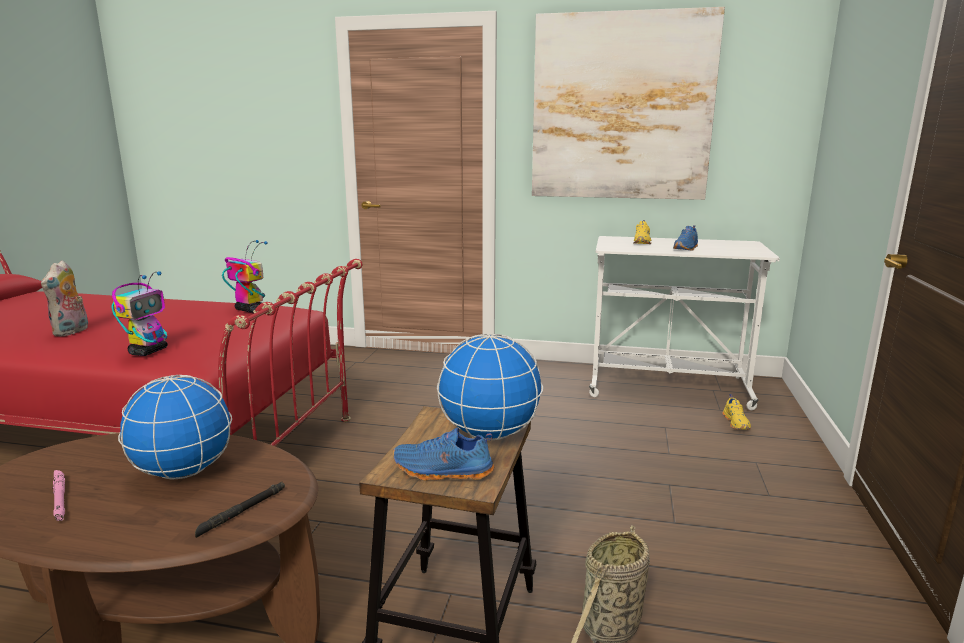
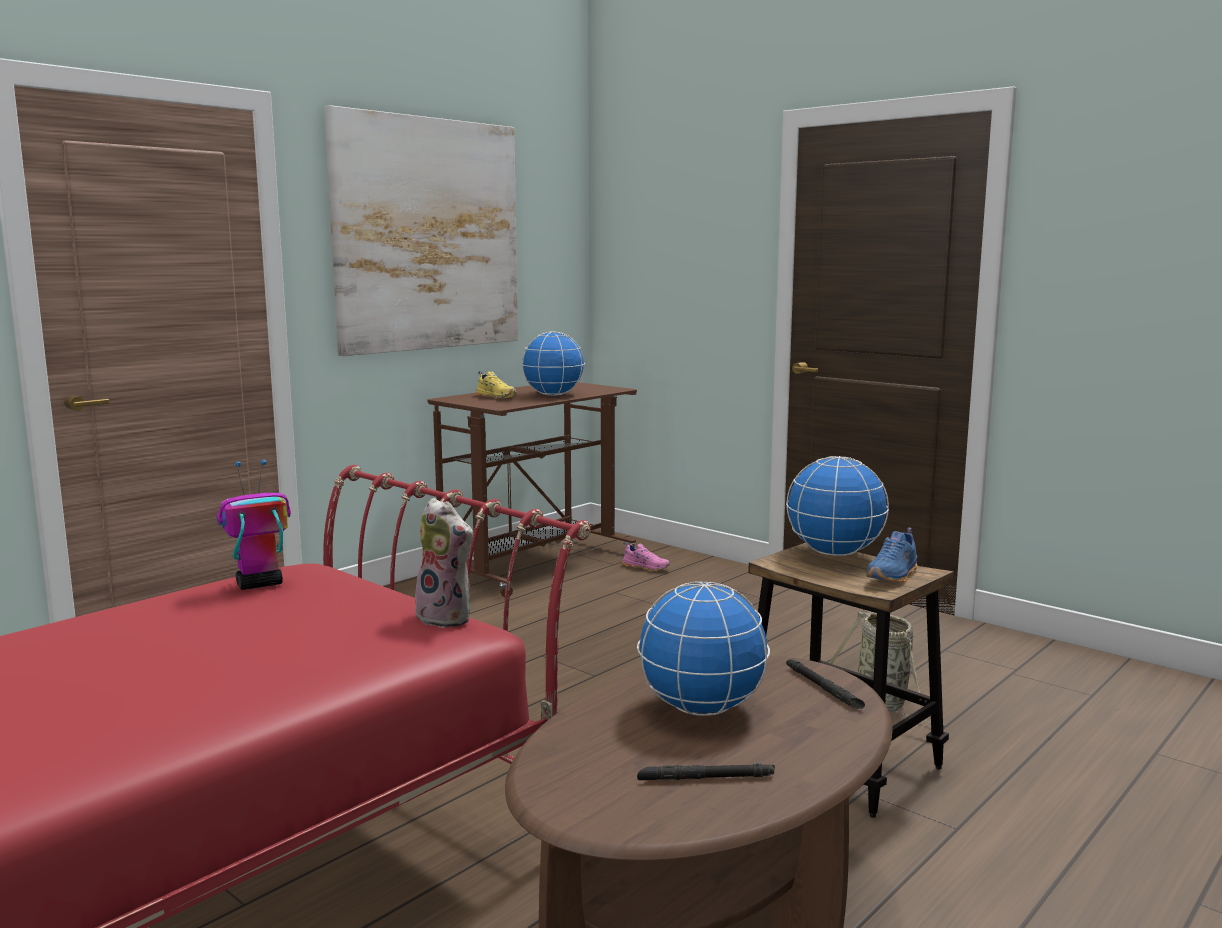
camera: 60 degrees left, 5 degrees down
plush toy [41,260,88,336] -> plush toy moved to [414,498,474,628]
pink flashlight [52,470,65,521] -> black flashlight [637,762,775,780]
toy robot [111,271,168,356] -> none
white desk [589,236,780,410] -> brown desk [427,382,637,597]
blue shoe [673,225,698,251] -> globe [521,331,585,396]
yellow shoe [722,394,751,430] -> pink shoe [622,542,670,572]

